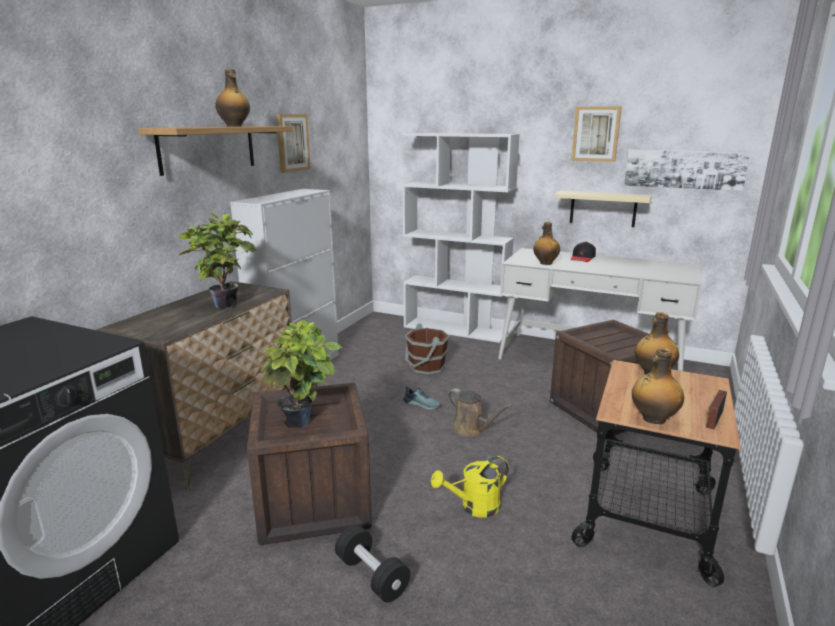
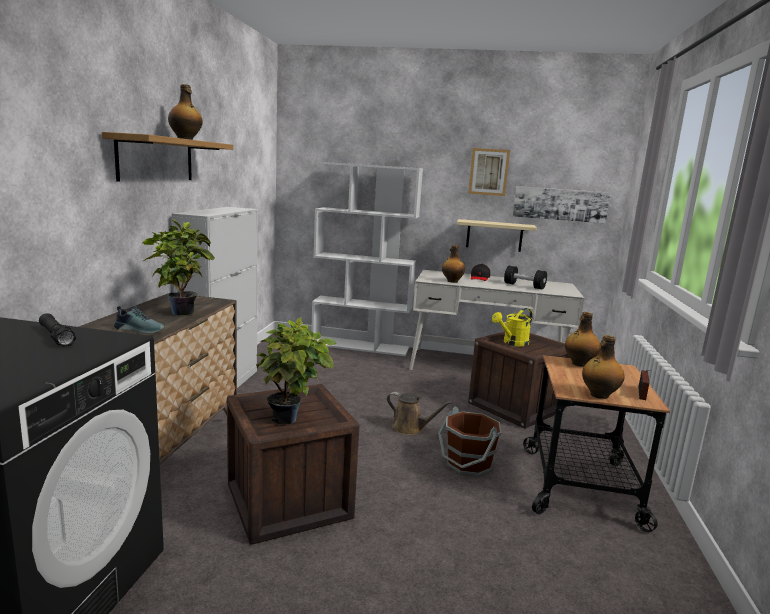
camera: 15 degrees left, 5 degrees down
picture [276,114,311,173] -> none
black dumbbell [335,524,410,602] -> black dumbbell moved to [504,266,547,290]
shoe [403,386,440,410] -> shoe moved to [114,305,165,334]
brown bucket [405,323,450,375] -> brown bucket moved to [438,406,502,476]
yellow watering can [431,456,509,518] -> yellow watering can moved to [492,308,533,346]
none -> black flashlight [39,313,76,347]

